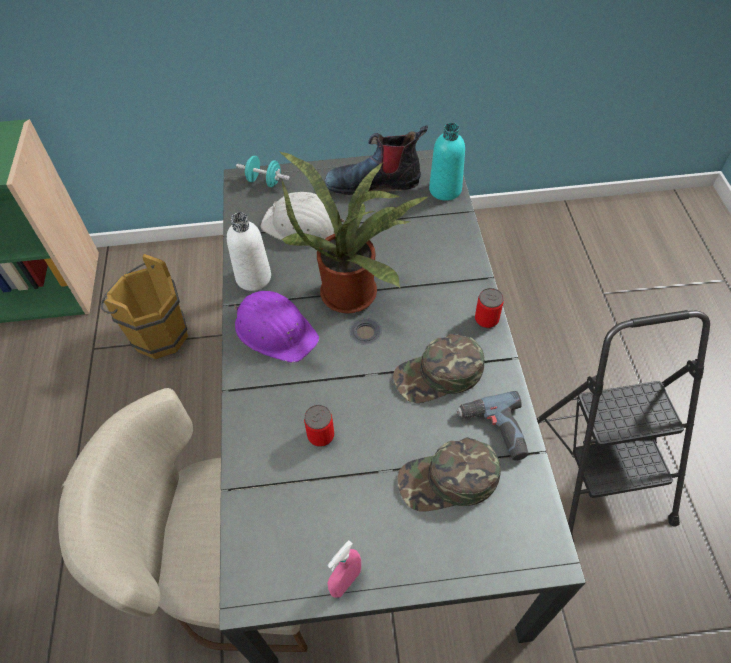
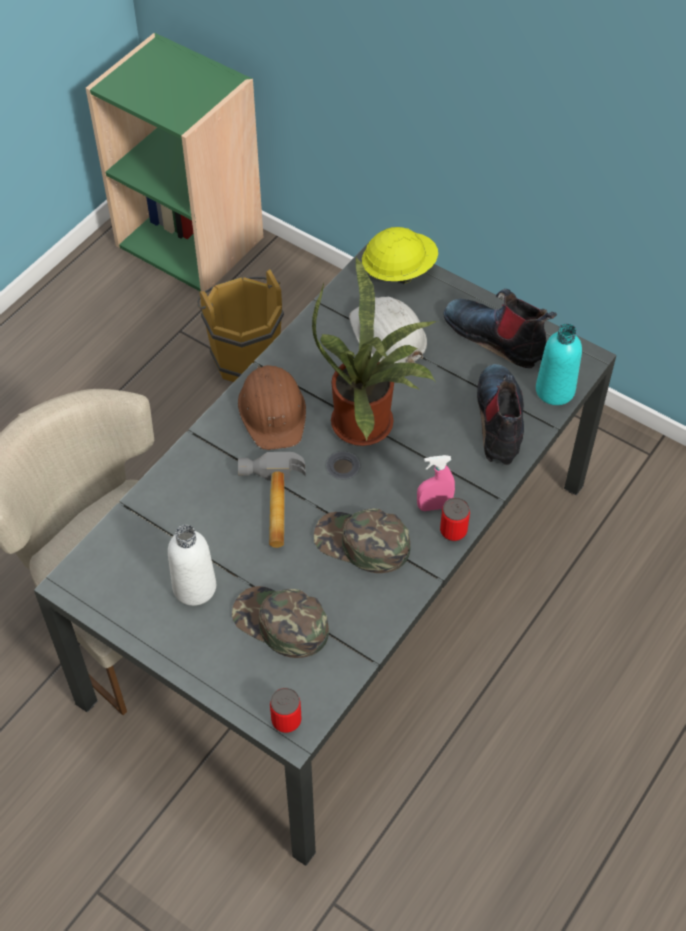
camera: 40 degrees right, 0 degrees up
white bottle [227,212,271,291] -> white bottle moved to [168,525,216,606]
purple hard hat [234,291,319,363] -> brown hard hat [238,365,306,450]
turquoise dumbbell [236,156,290,187] -> yellow hard hat [362,227,438,284]
can [304,405,334,447] -> can moved to [270,688,301,733]
pink spray bottle [327,540,361,598] -> pink spray bottle moved to [417,455,455,511]
power drill [457,391,528,461] -> none
black step ladder [537,310,710,542] -> none
none -> hammer [238,452,306,548]
none -> boot [477,364,524,465]

